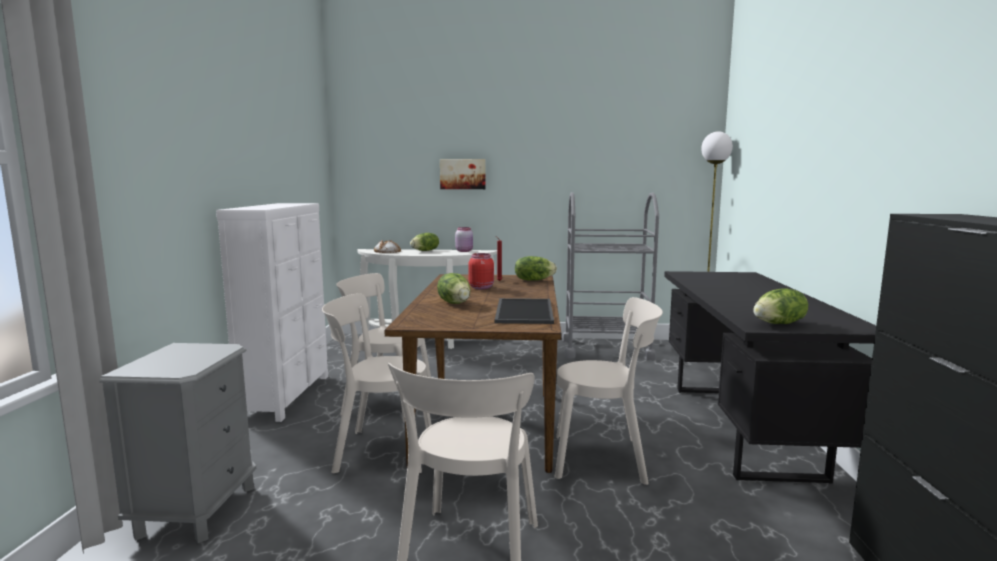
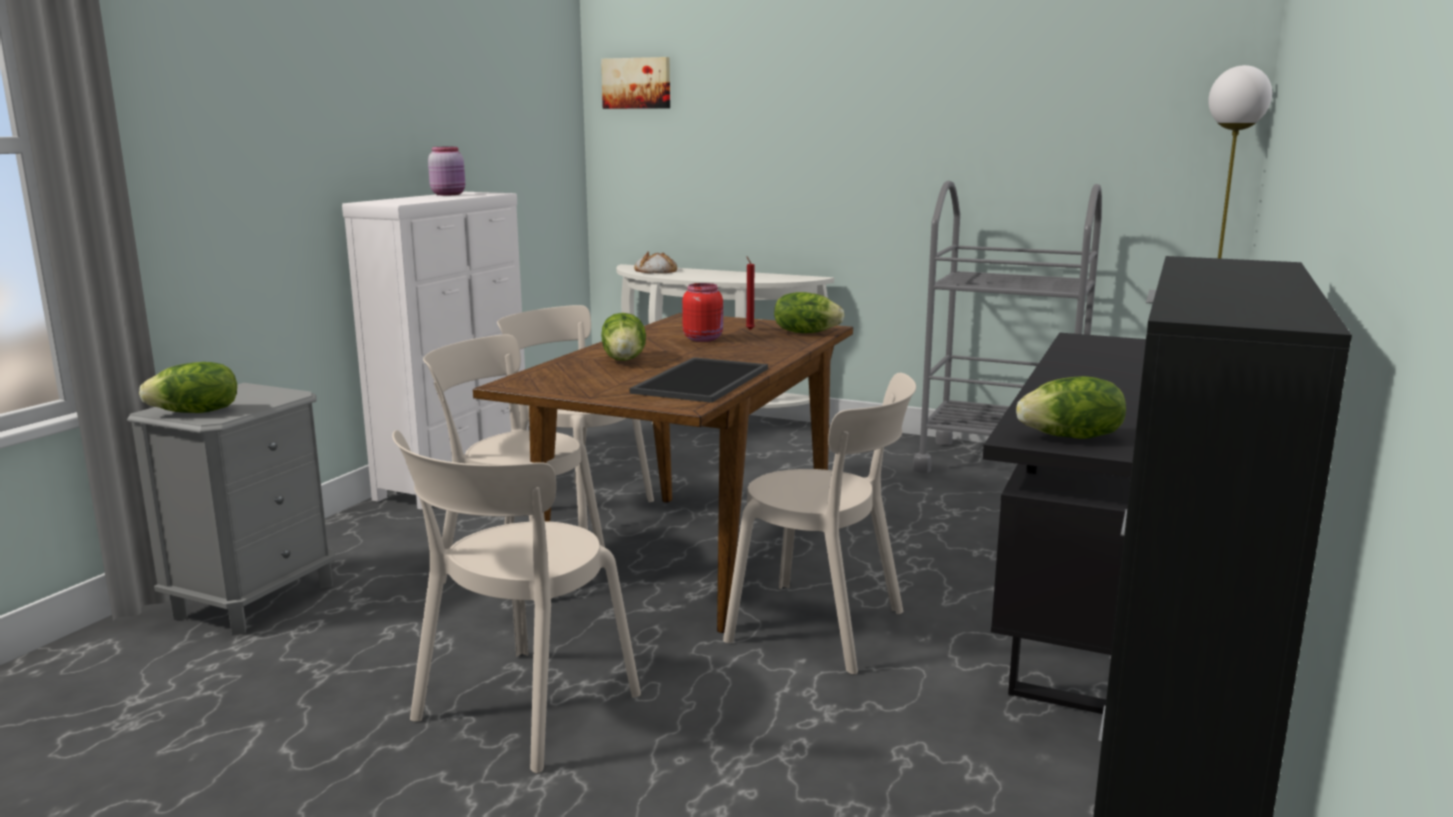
camera: 20 degrees right, 5 degrees up
lettuce [410,233,439,251] -> lettuce moved to [139,362,237,413]
picture [440,159,486,189] -> picture moved to [601,57,670,109]
pink jar [455,227,473,252] -> pink jar moved to [428,147,465,195]

